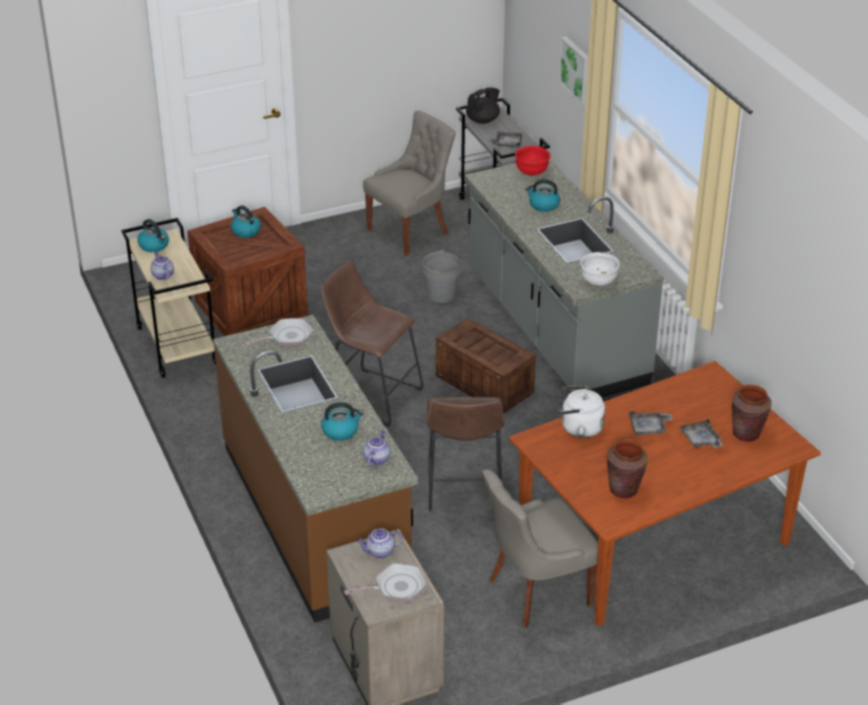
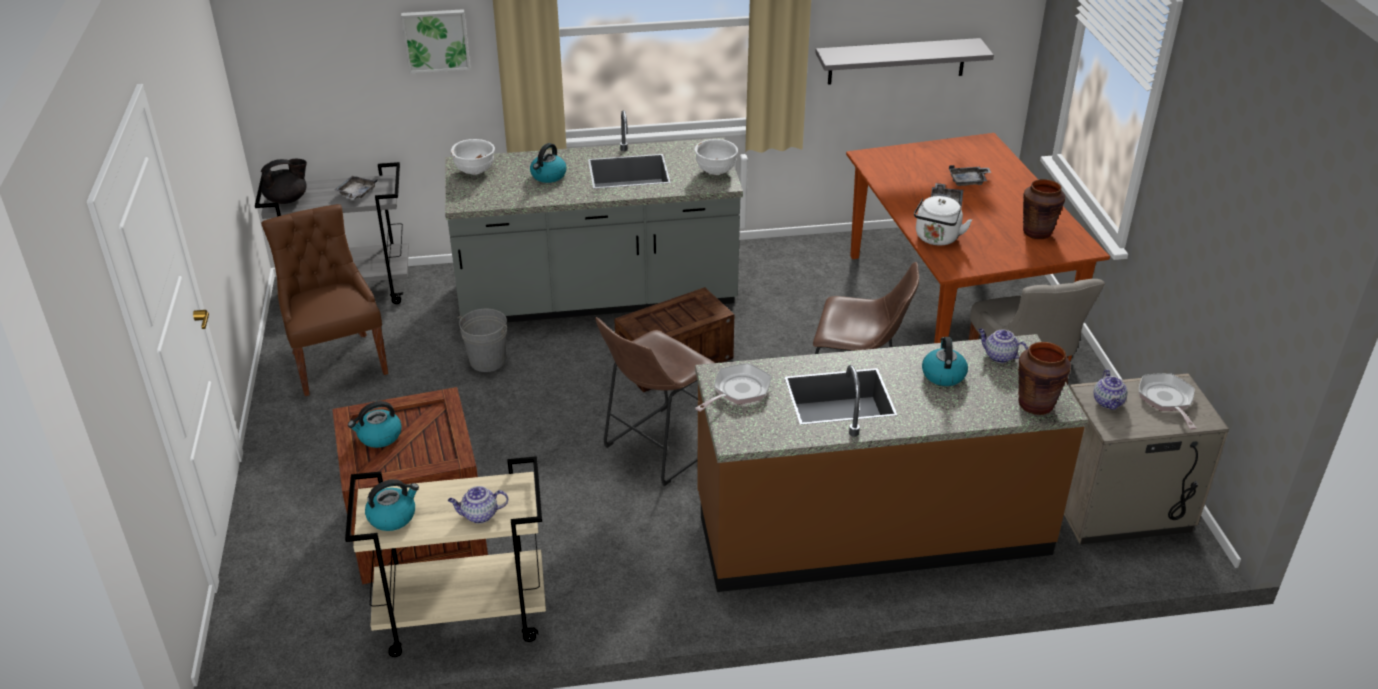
camera: 75 degrees left, 0 degrees up
frying pan [245,318,314,346] -> frying pan turned 60 degrees clockwise [695,363,771,412]
grey chair [363,110,456,256] -> brown chair [261,204,388,396]
black teapot [466,88,500,124] -> black teapot turned 90 degrees clockwise [261,159,307,204]
red bowl [515,146,551,176] -> white bowl [451,139,495,175]
brown vase [732,385,772,442] -> brown vase moved to [1018,342,1071,415]
none -> grey shelf [815,38,994,85]

